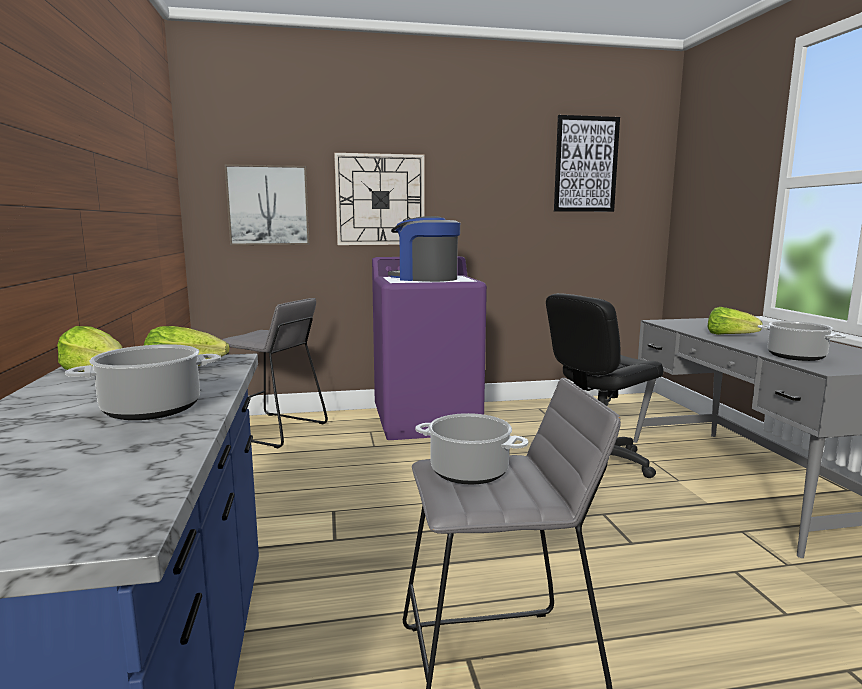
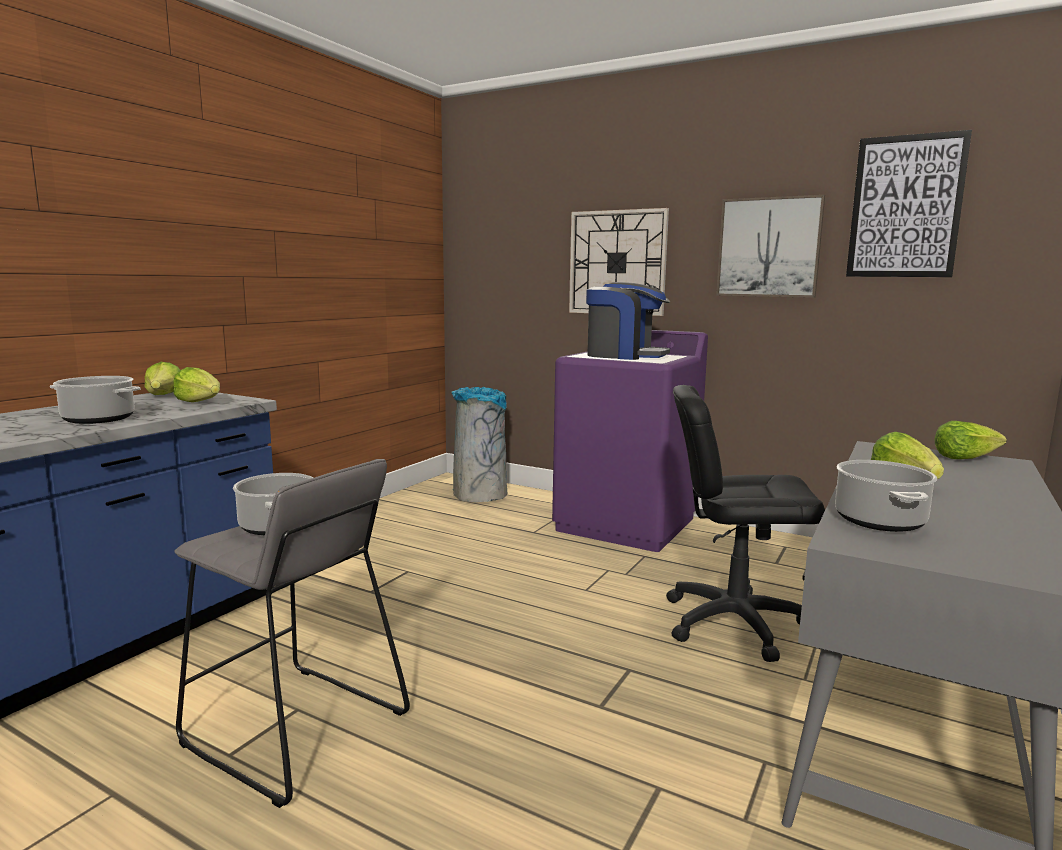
camera: 40 degrees right, 0 degrees up
grey stool [222,298,328,448] -> grey trash can [451,387,507,502]
picture [224,164,309,245] -> picture moved to [716,195,825,298]
coffee machine [388,216,460,282] -> coffee machine turned 135 degrees clockwise [586,282,670,360]
none -> lettuce [935,421,1007,459]

